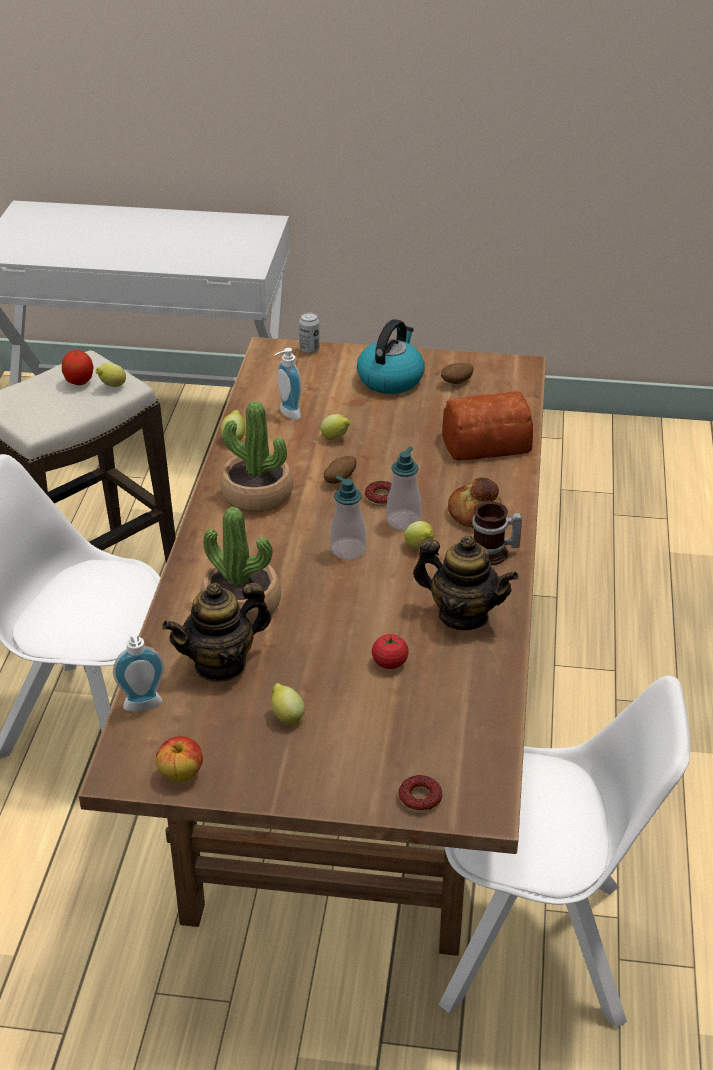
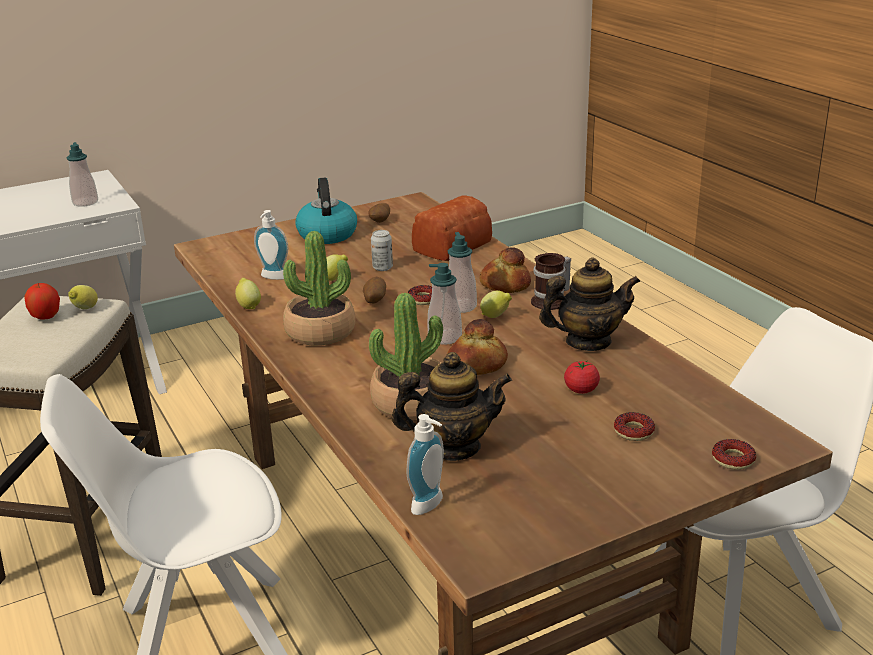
camera: 35 degrees left, 10 degrees down
apple [156,736,203,782] -> none
teapot [162,583,271,682] -> teapot turned 120 degrees counterclockwise [392,352,512,461]
lemon [271,683,305,725] -> none
can [299,312,320,353] -> can moved to [371,230,393,271]
none -> soap dispenser [67,142,98,207]
none -> bread [447,319,508,375]
none -> donut [614,412,655,441]

